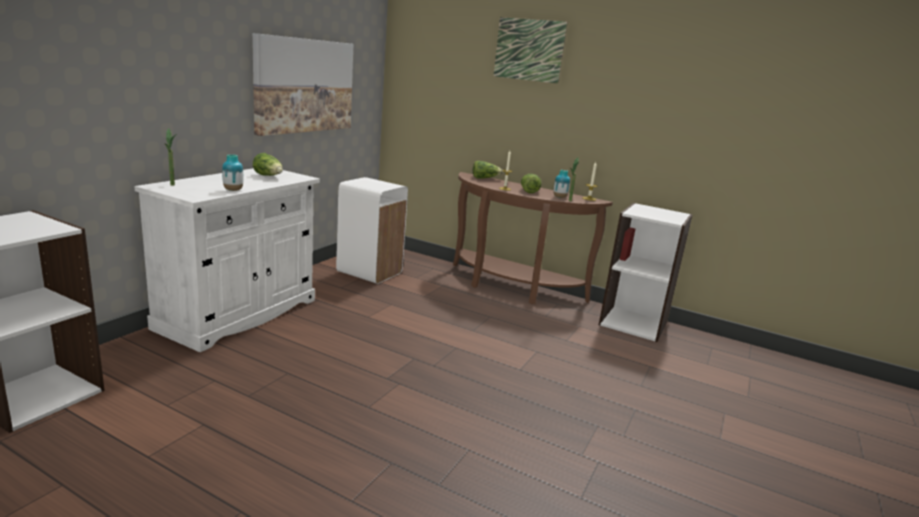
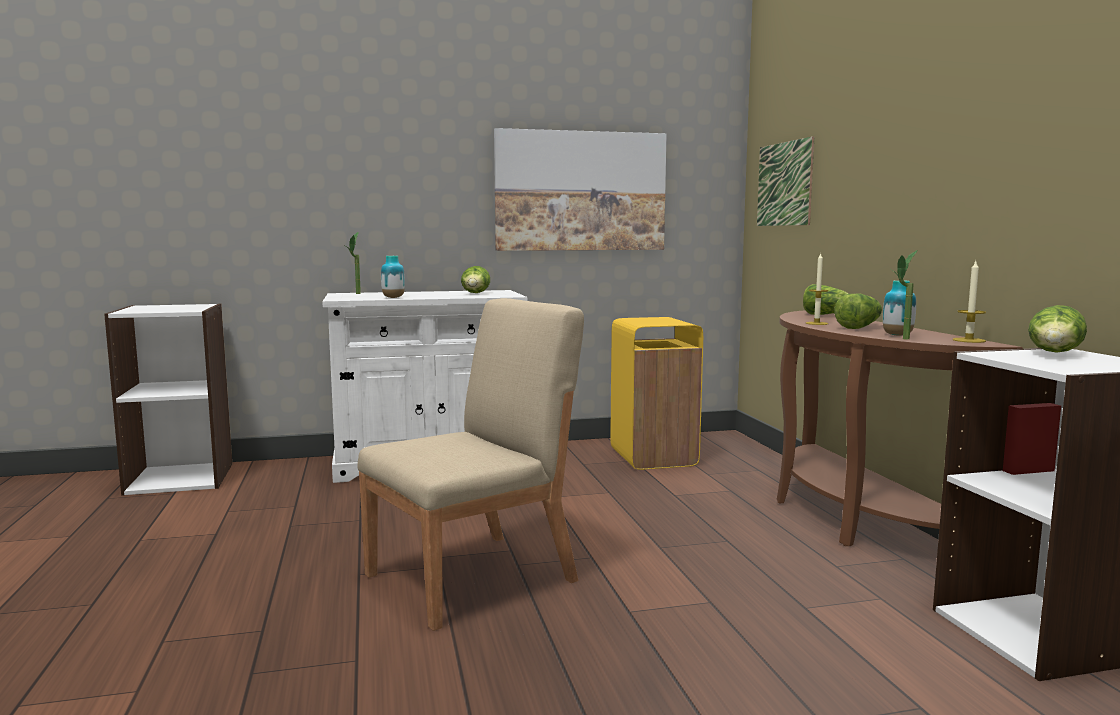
camera: 50 degrees right, 10 degrees down
white trash can [336,177,408,284] -> yellow trash can [610,317,703,470]
picture [493,17,568,84] -> picture moved to [757,136,814,226]
none -> beige chair [357,298,584,631]
none -> lettuce [1028,305,1087,353]

